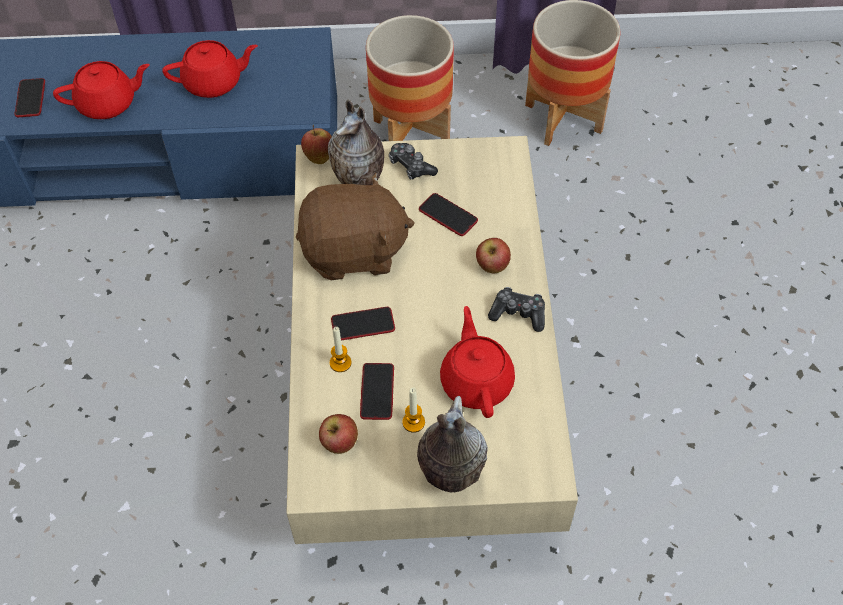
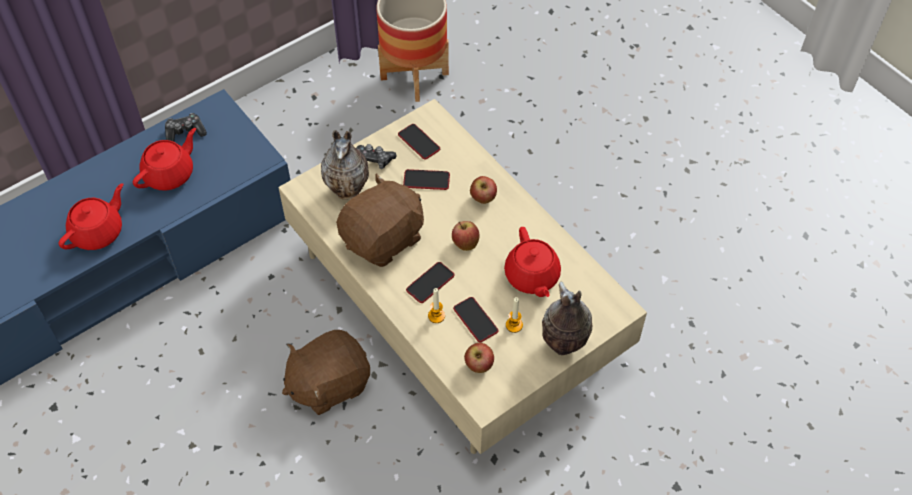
camera: 35 degrees left, 0 degrees up
phone [14,78,45,117] -> phone moved to [398,124,440,160]
apple [301,125,332,164] -> apple moved to [452,221,480,251]
planter [366,15,454,141] -> none
red teapot [440,306,515,418] -> red teapot turned 150 degrees counterclockwise [504,227,561,297]
game controller [488,287,545,332] -> game controller moved to [165,113,207,142]
none -> brown plush toy [282,330,370,415]

